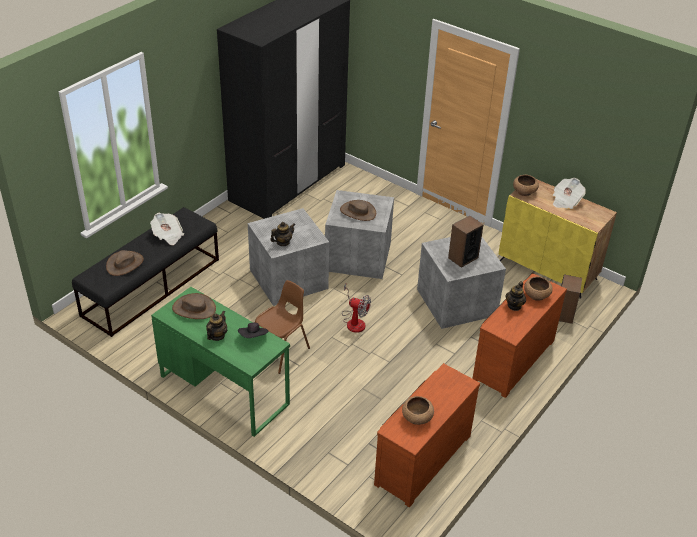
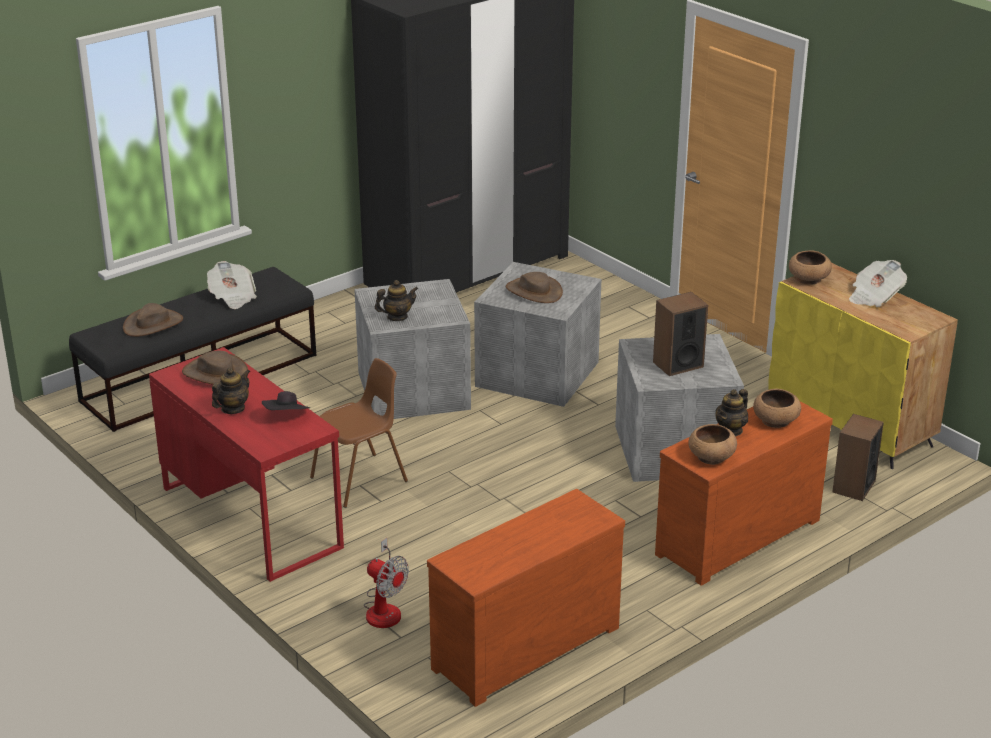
camera: 15 degrees right, 10 degrees down
green desk [151,287,290,437] -> red desk [149,347,344,582]
fan [342,284,371,333] -> fan moved to [364,538,409,628]
brown bowl [402,396,434,425] -> brown bowl moved to [688,424,737,465]

